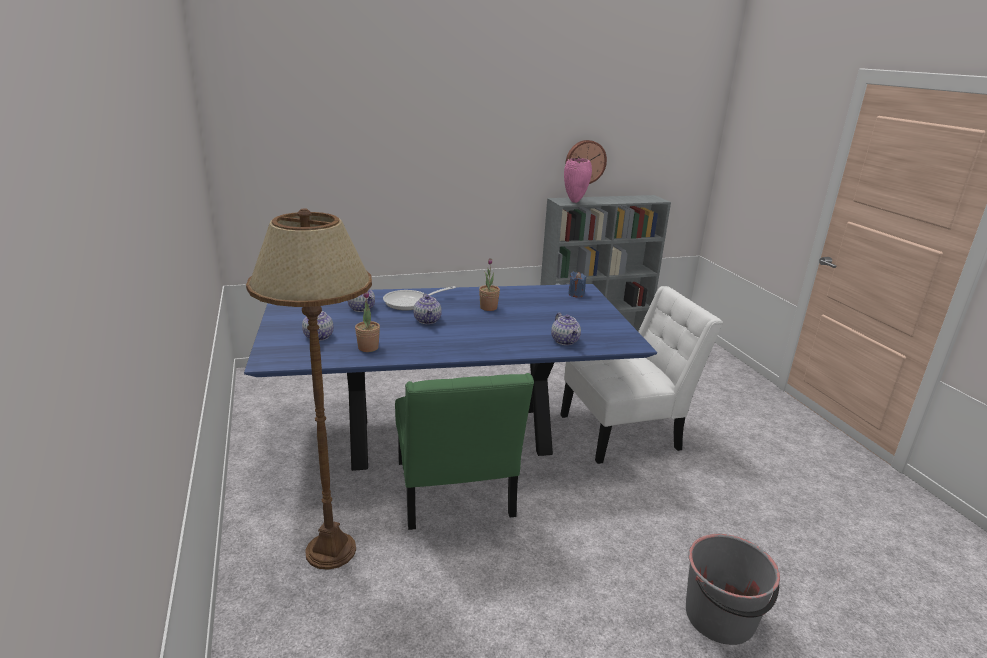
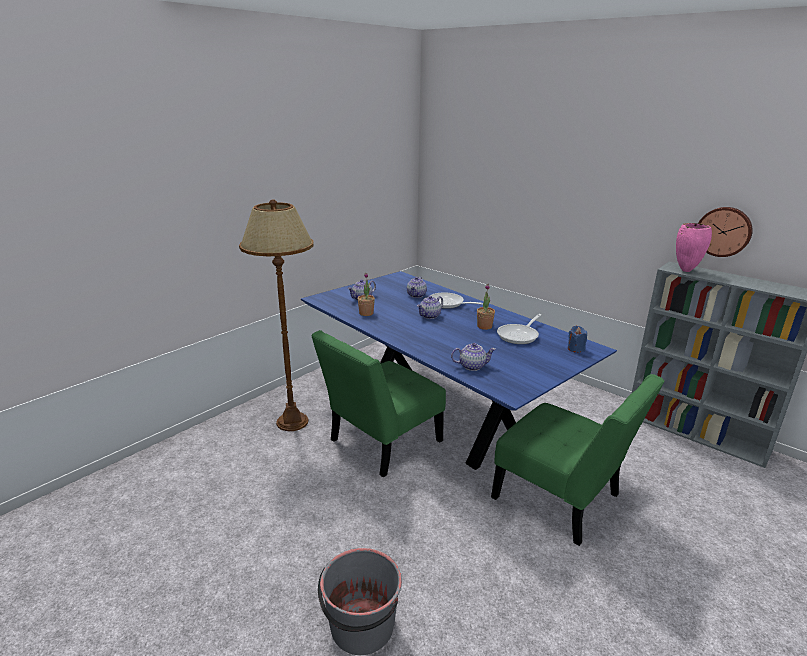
camera: 60 degrees right, 0 degrees up
teapot [551,313,581,345] -> teapot turned 135 degrees counterclockwise [451,343,496,371]
white chair [560,286,723,464] -> green chair [491,374,664,546]
none -> frying pan [497,314,542,344]

